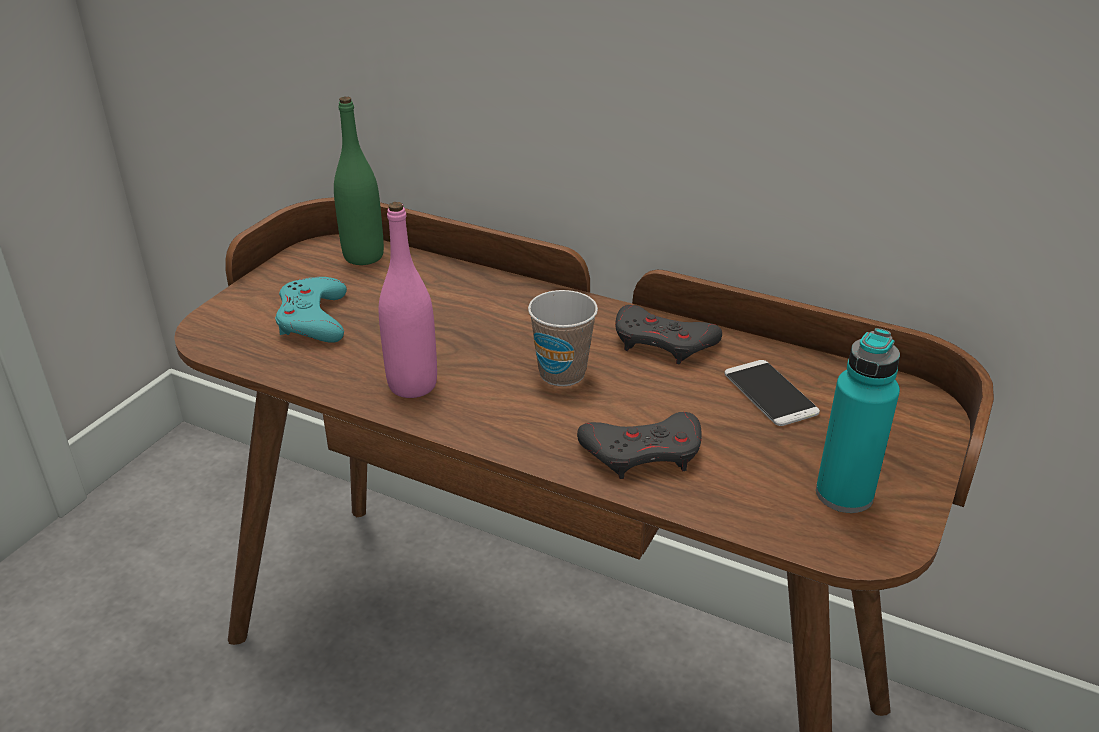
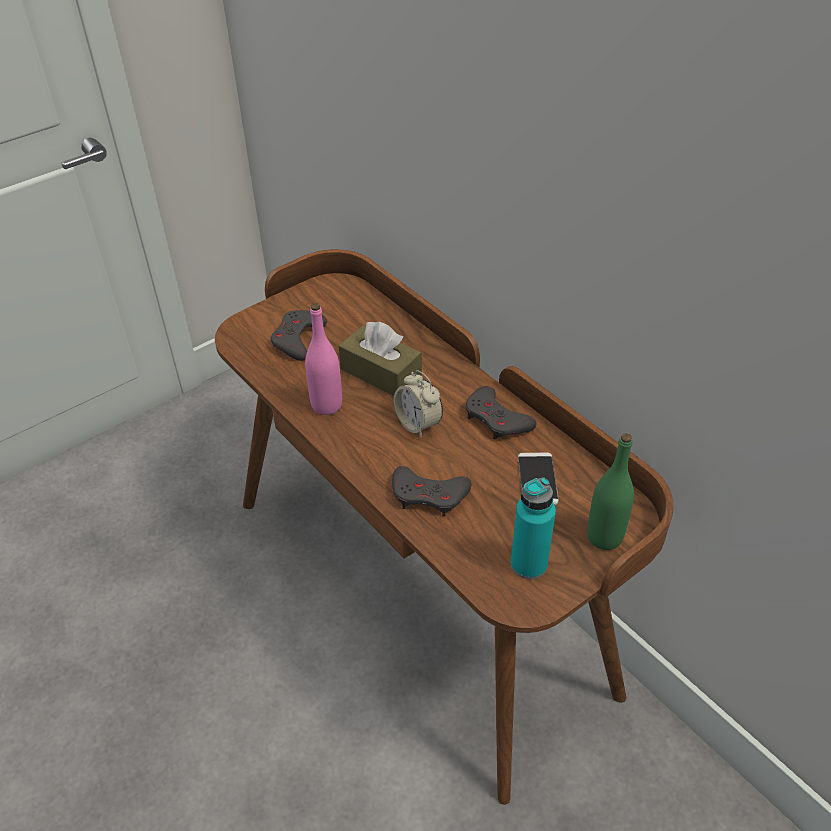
camera: 25 degrees right, 10 degrees up
turquoise game controller [275,277,347,343] -> grey game controller [271,310,327,361]
green bottle [334,97,384,265] -> green bottle moved to [587,433,634,550]
cup [528,290,598,386] -> alarm clock [394,370,443,438]
none -> brown tissue box [339,321,422,396]

